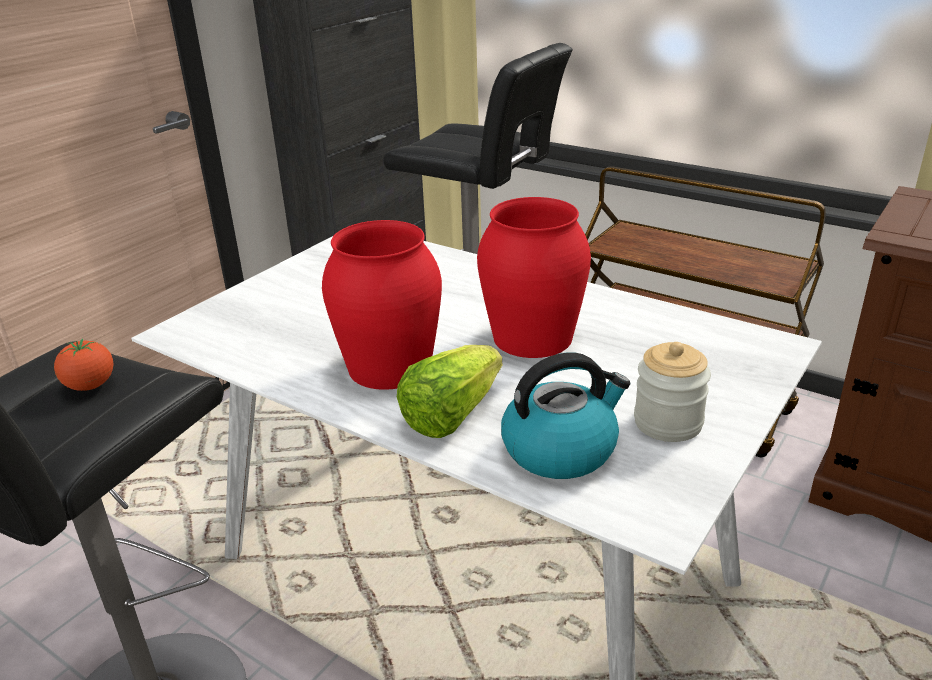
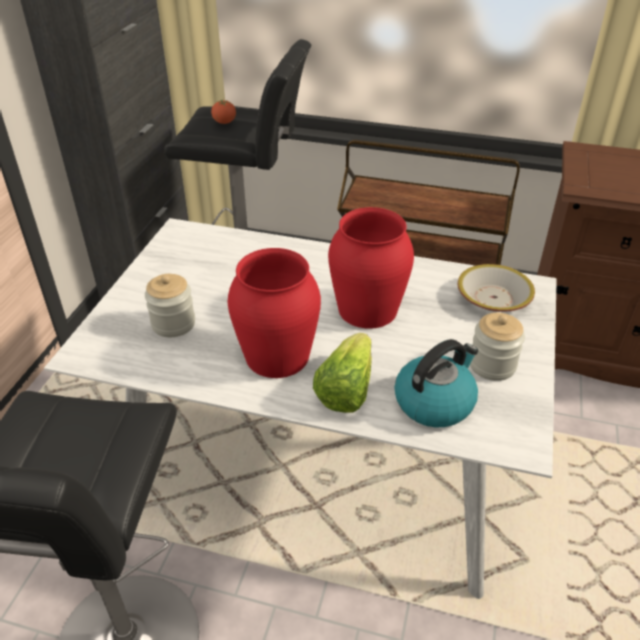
camera: 20 degrees left, 10 degrees up
tomato [54,339,114,391] -> tomato moved to [211,100,236,124]
none -> jar [145,274,195,337]
none -> bowl [458,264,535,312]

